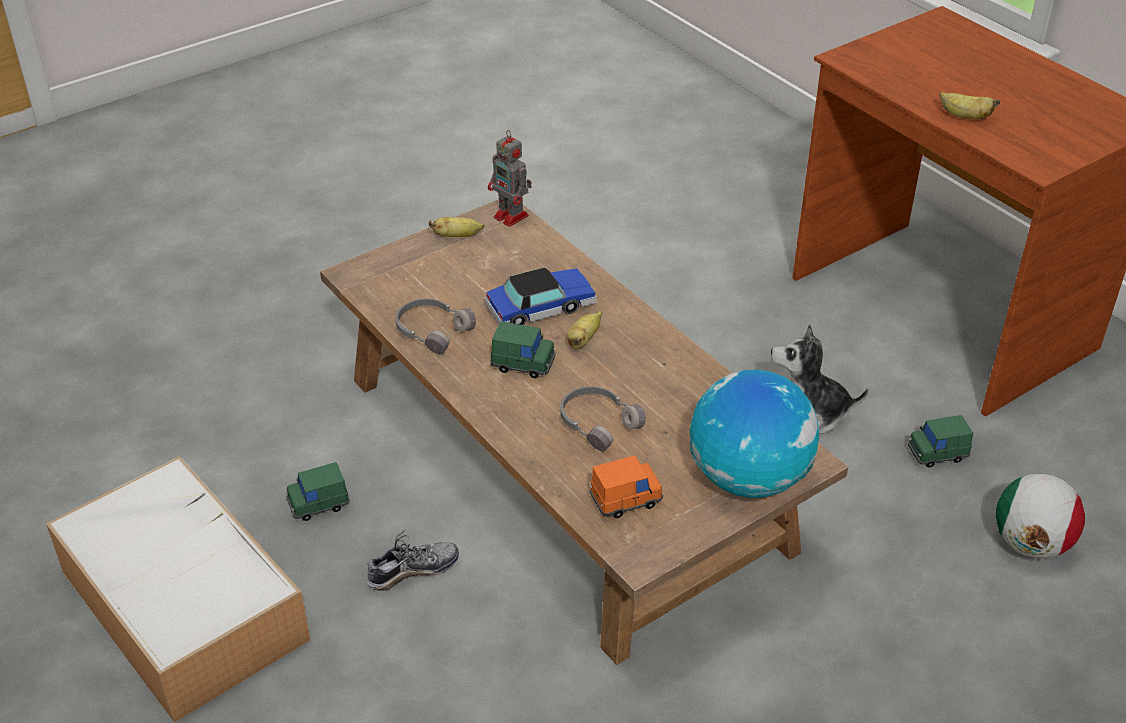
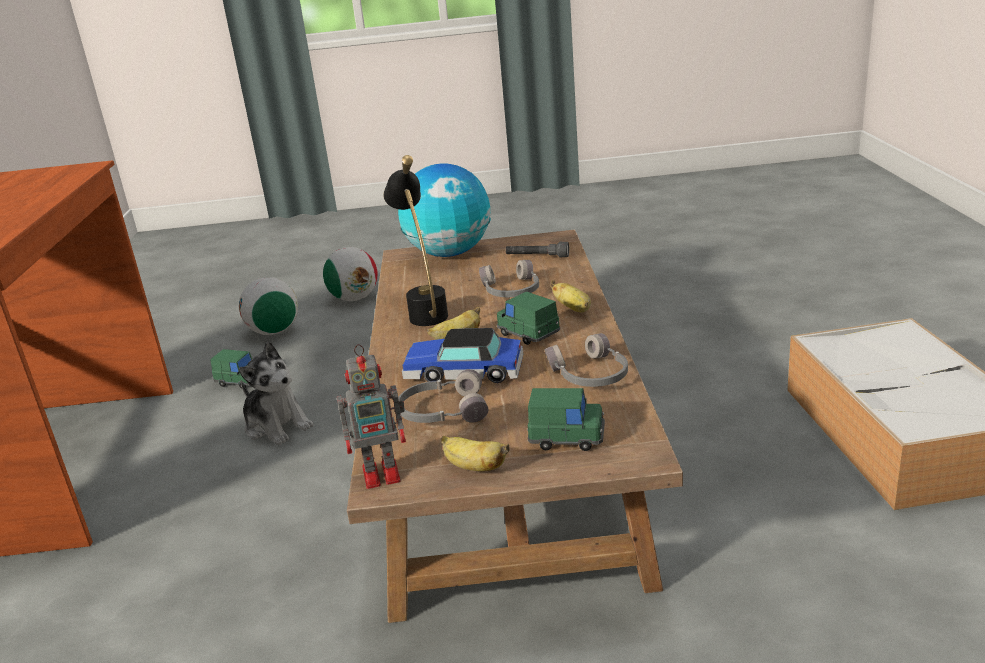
camera: 145 degrees left, 15 degrees down
green toy car [286,462,350,521] -> green toy car moved to [527,388,605,451]
shoe [367,529,459,591] -> none
toy robot [488,130,532,227] -> toy robot turned 90 degrees clockwise [337,344,406,489]
orange toy car [590,455,663,518] -> grey flashlight [506,242,569,257]
banana [939,92,1000,119] -> banana moved to [550,280,591,312]
none -> football [323,247,378,301]
none -> black table lamp [383,155,448,326]
none -> grey headphones [398,369,488,423]

